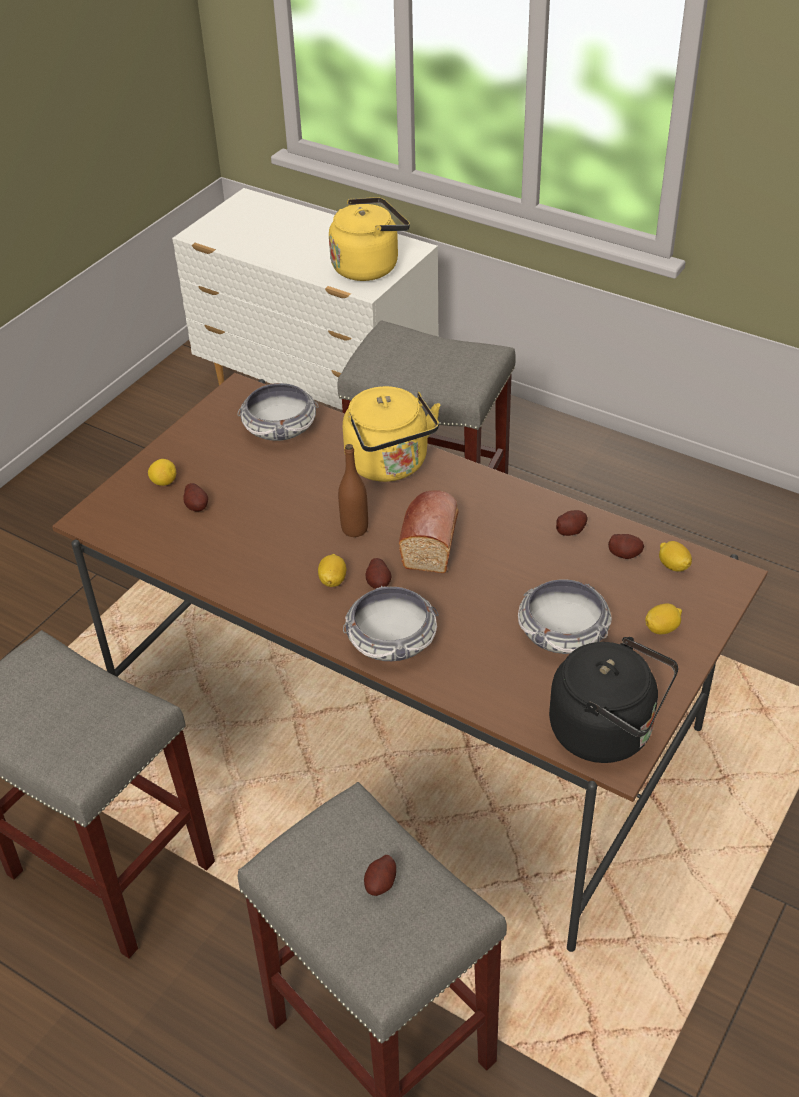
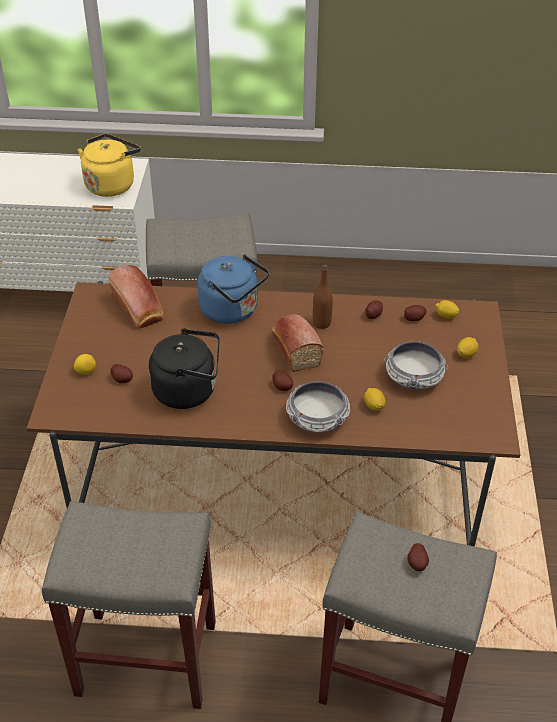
camera: 30 degrees left, 0 degrees up
bowl [237,383,319,441] -> bread [109,265,164,328]
lemon [318,554,346,587] -> lemon moved to [364,388,386,411]
brown bottle [338,444,368,537] -> brown bottle moved to [313,264,333,329]
yellow kettle [343,386,441,482] -> blue kettle [197,254,269,324]
black kettle [549,637,678,763] -> black kettle moved to [149,328,219,409]

